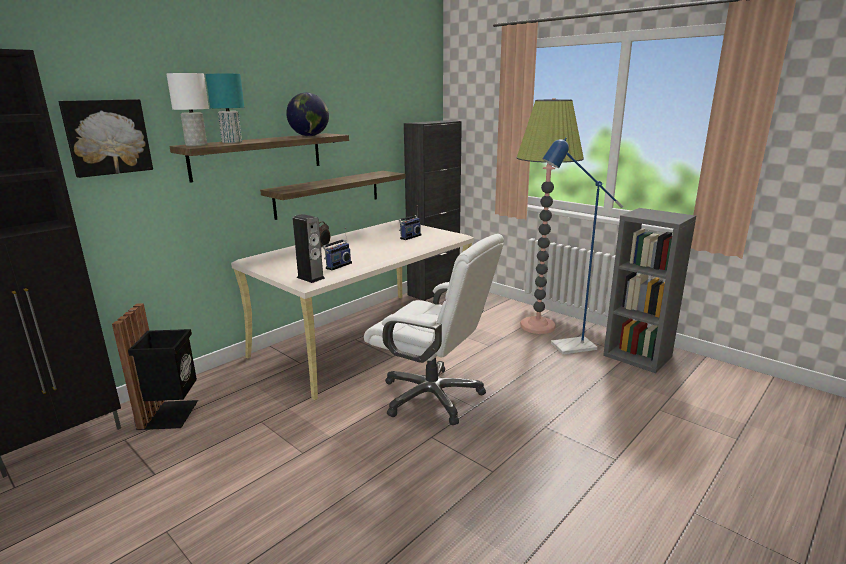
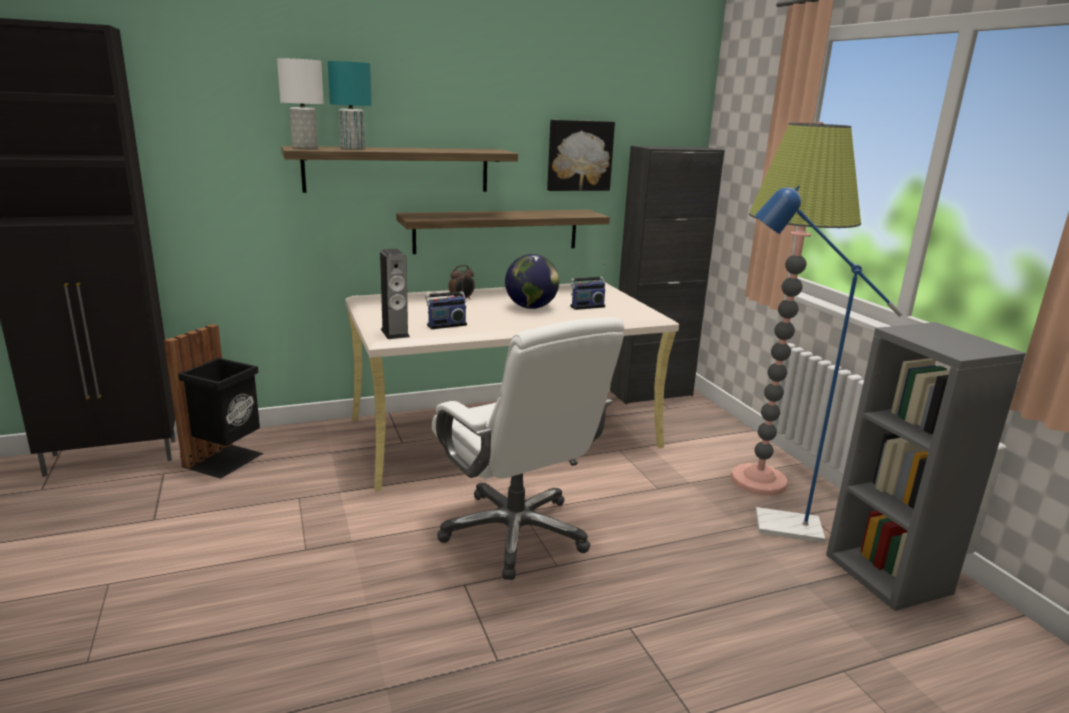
camera: 25 degrees right, 0 degrees up
picture [58,99,153,178] -> picture moved to [547,120,615,191]
globe [286,93,329,136] -> globe moved to [505,254,559,309]

